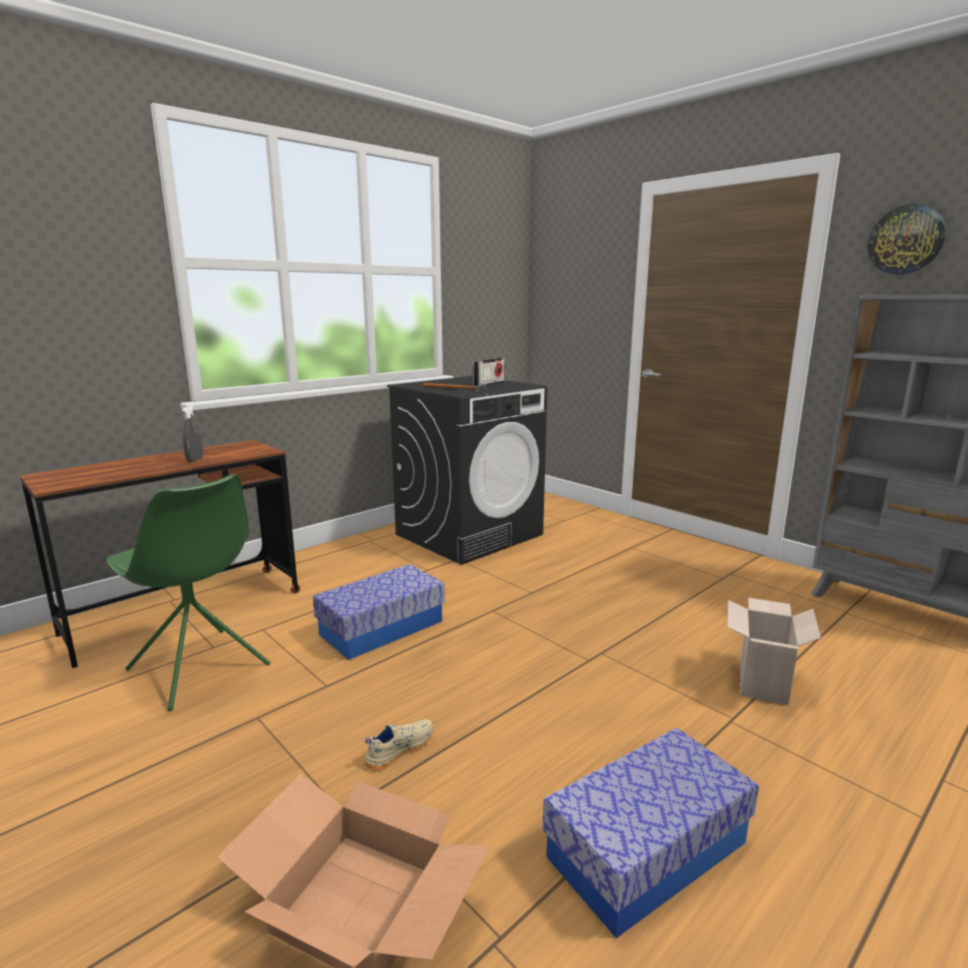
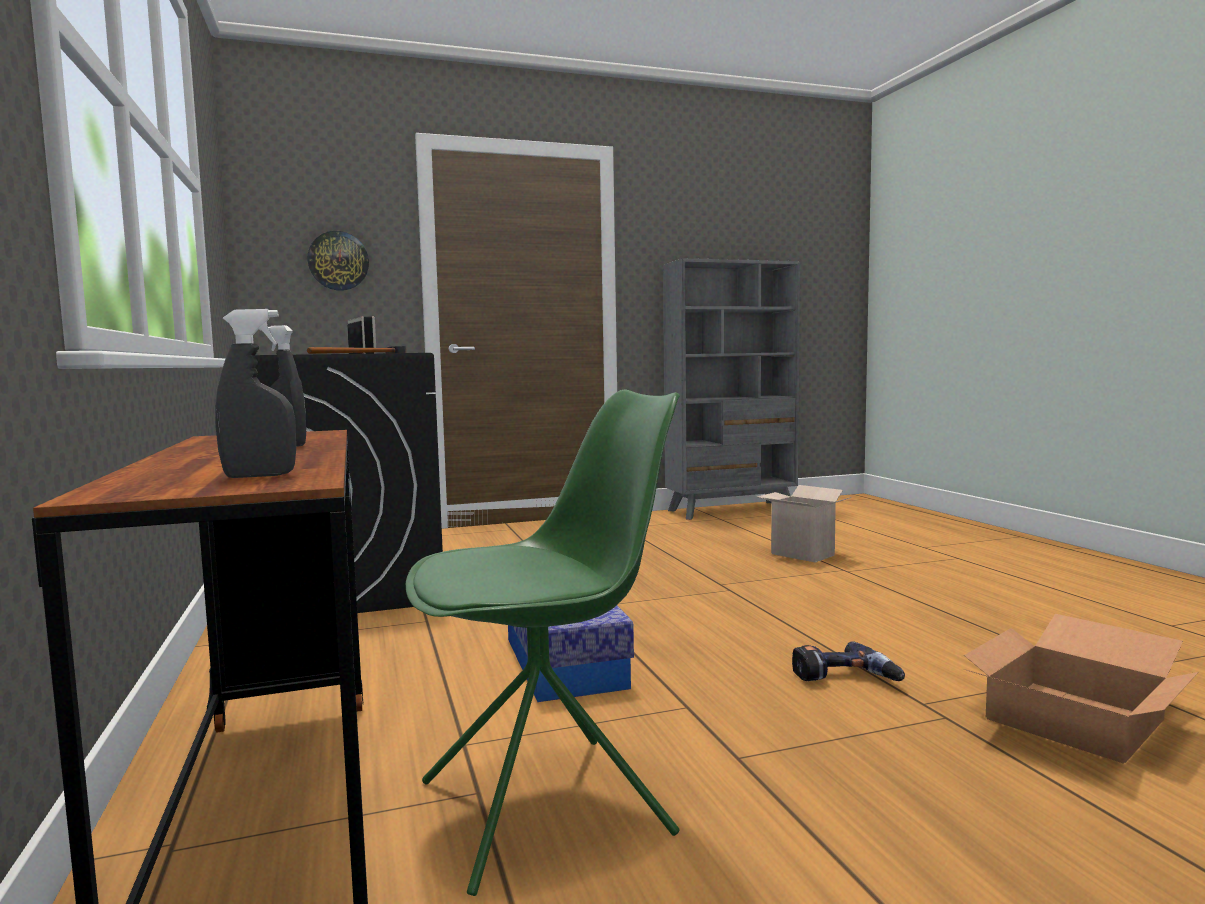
camera: 65 degrees left, 10 degrees down
beige shoe [365,719,434,771] -> power drill [792,641,905,681]
storage box [542,728,759,938] -> none
wall clock [867,204,946,275] -> wall clock moved to [307,231,369,291]
none -> grey spray bottle [215,309,296,478]

